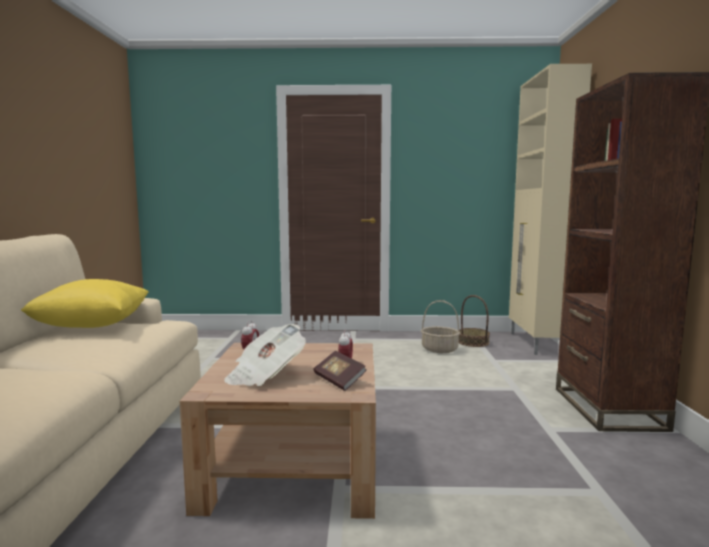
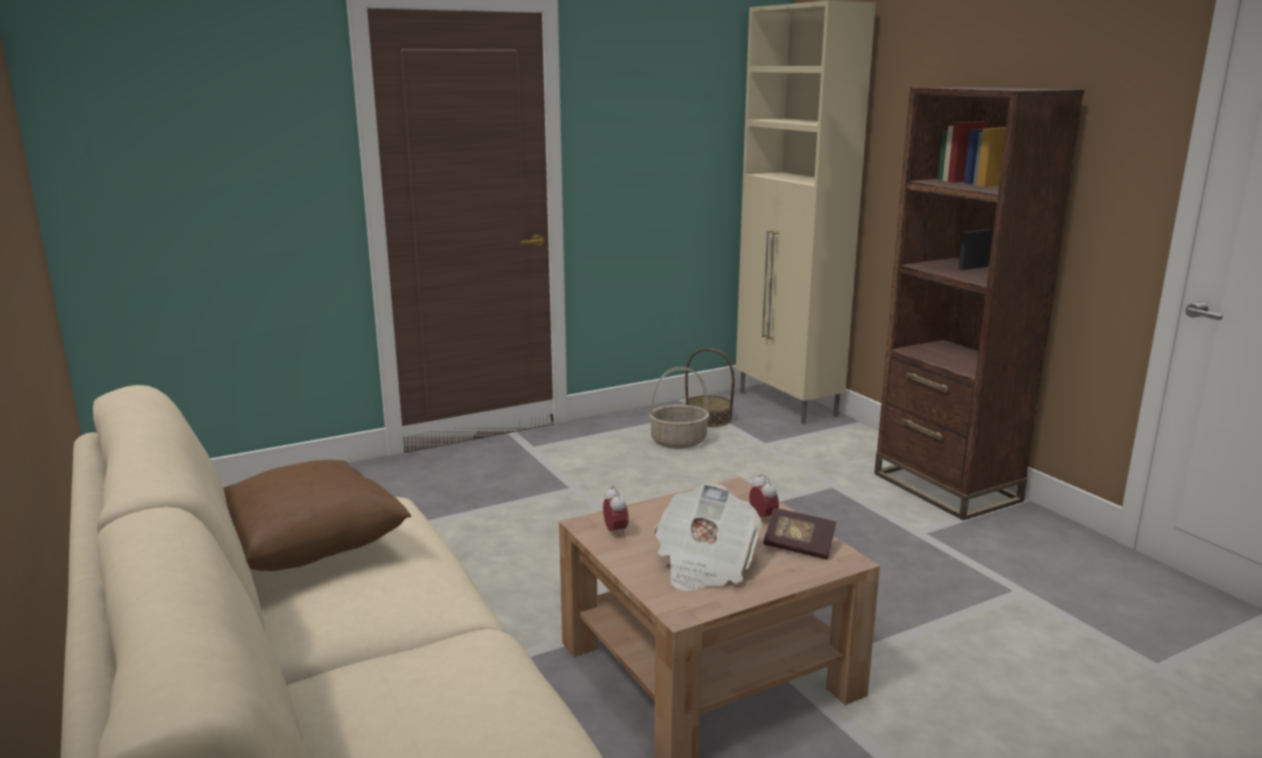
camera: 30 degrees left, 10 degrees up
yellow pillow [21,279,149,328] -> brown pillow [224,460,411,571]

